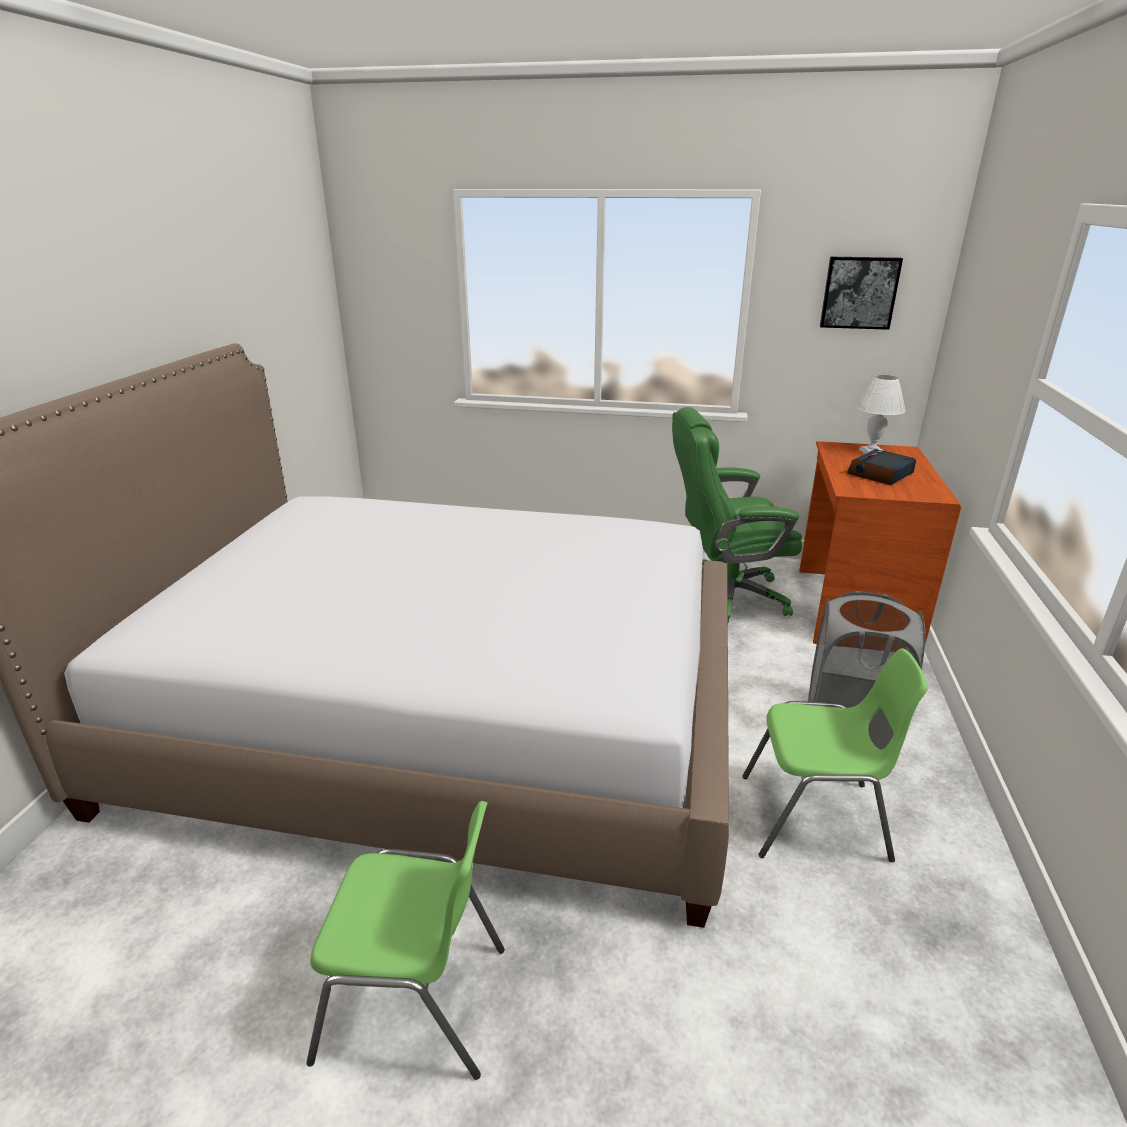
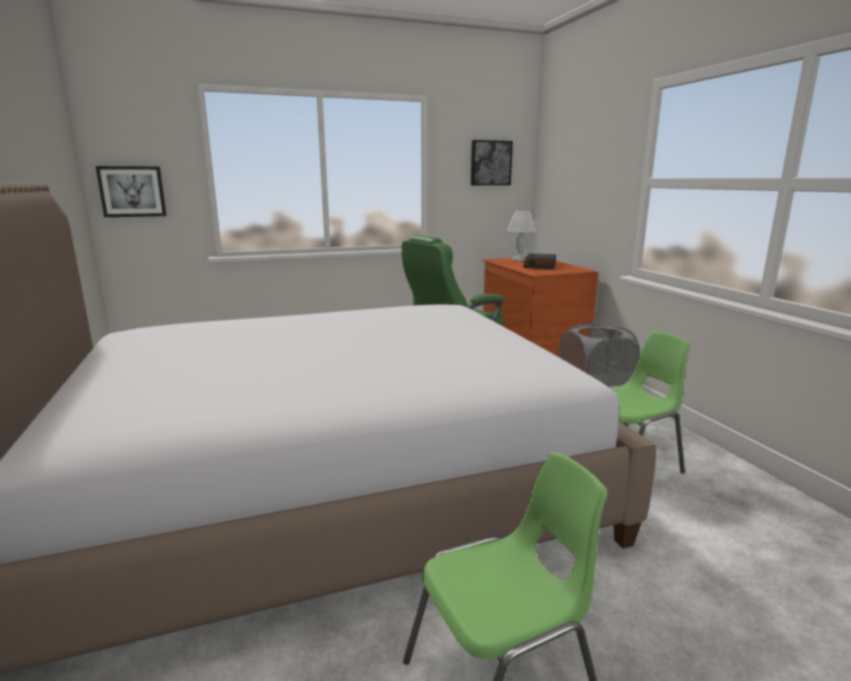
camera: 30 degrees left, 10 degrees down
none -> picture [96,166,167,217]

